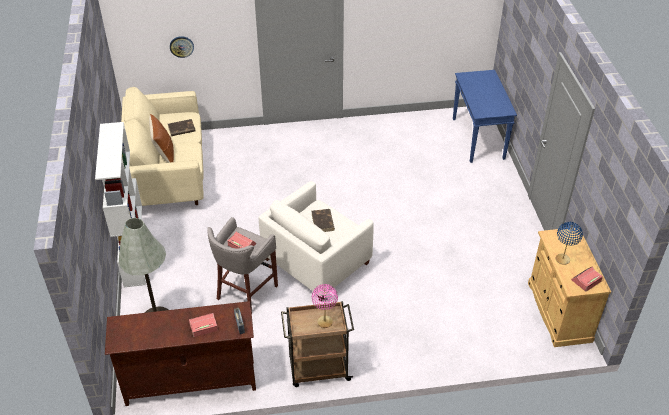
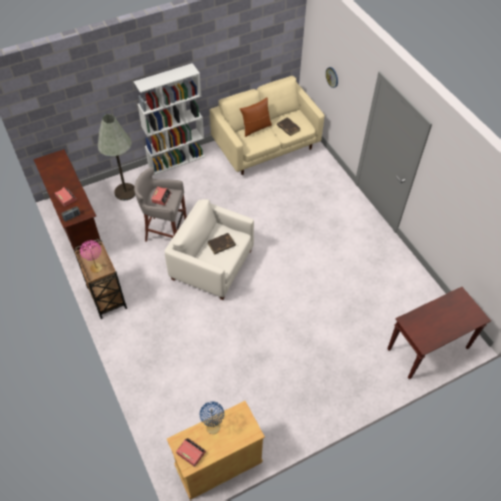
camera: 70 degrees right, 10 degrees up
blue console table [453,70,517,163] -> brown console table [387,287,491,379]

